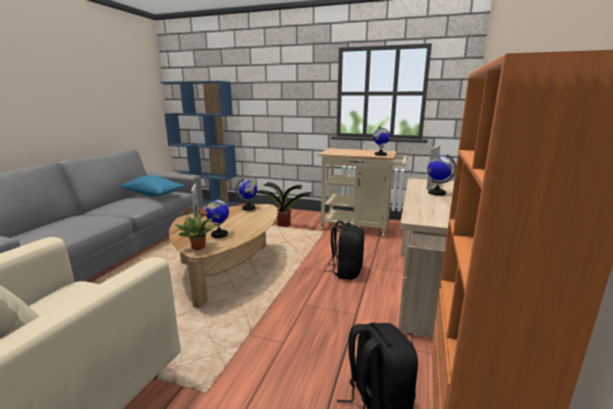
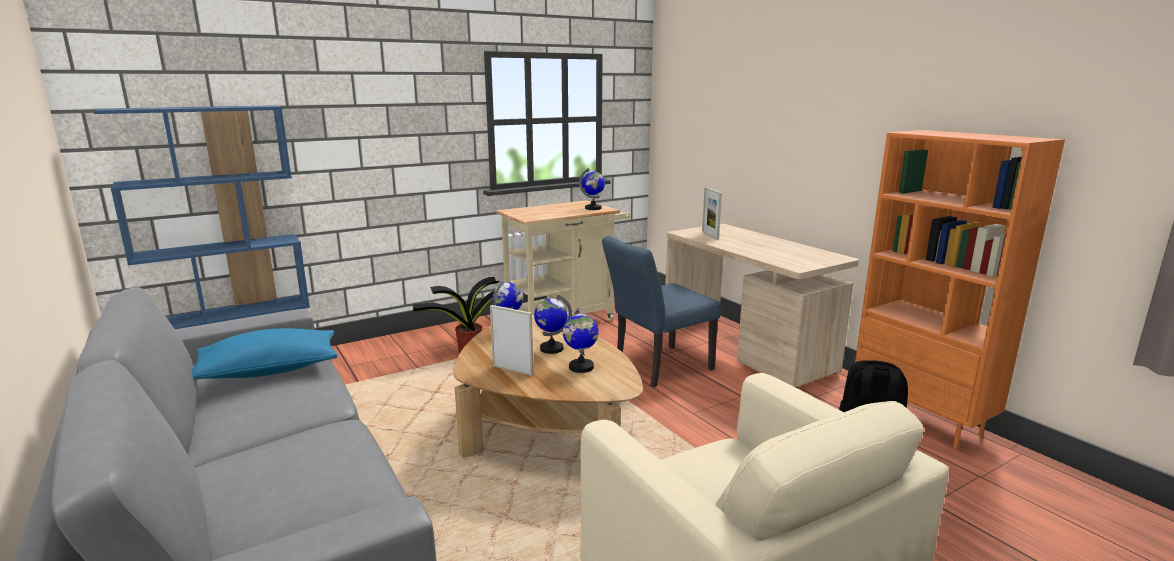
camera: 50 degrees left, 0 degrees up
potted plant [175,207,217,250] -> none
black backpack [324,221,365,280] -> blue chair [602,236,721,387]
globe [427,154,456,196] -> globe moved to [534,295,572,354]

